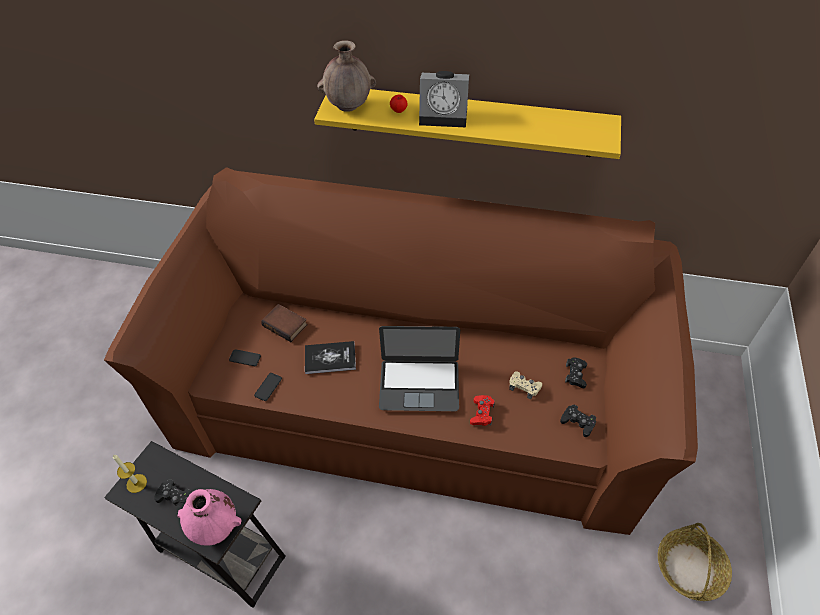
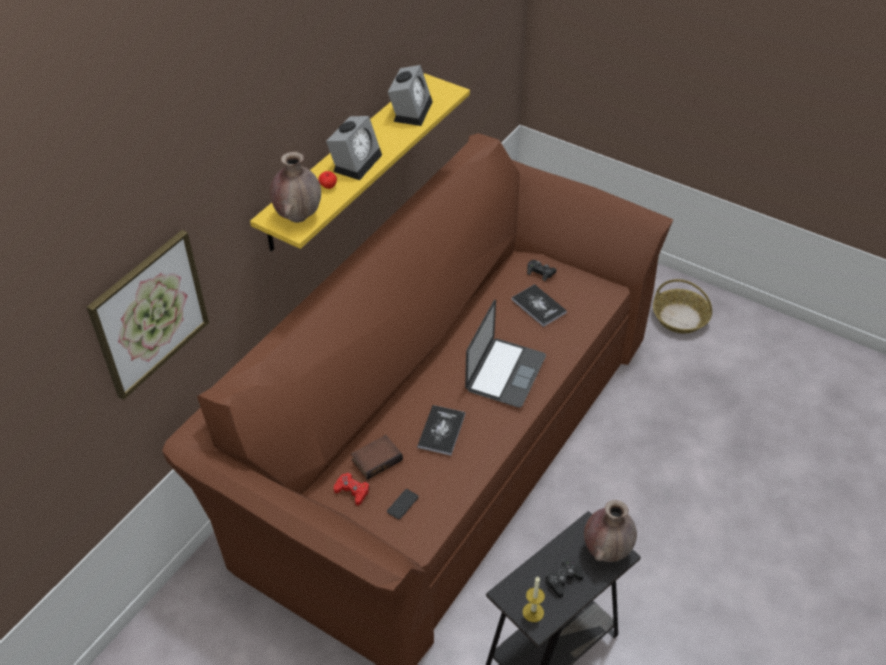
camera: 70 degrees left, 5 degrees down
pink vase [178,489,241,546] -> brown vase [584,500,637,562]
phone [254,373,282,401] -> none
red game controller [470,395,495,426] -> red game controller moved to [334,473,369,505]
beige game controller [509,371,542,399] -> book [512,284,567,327]
black game controller [560,404,596,437] -> none
none -> picture [86,230,209,400]
none -> alarm clock [388,65,433,126]

